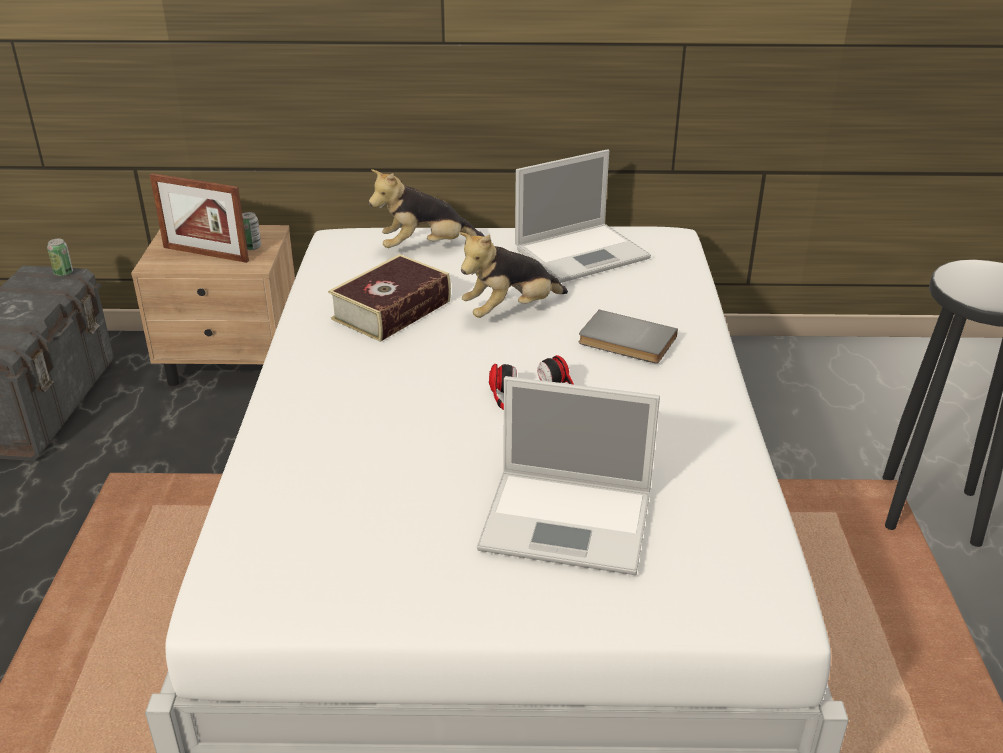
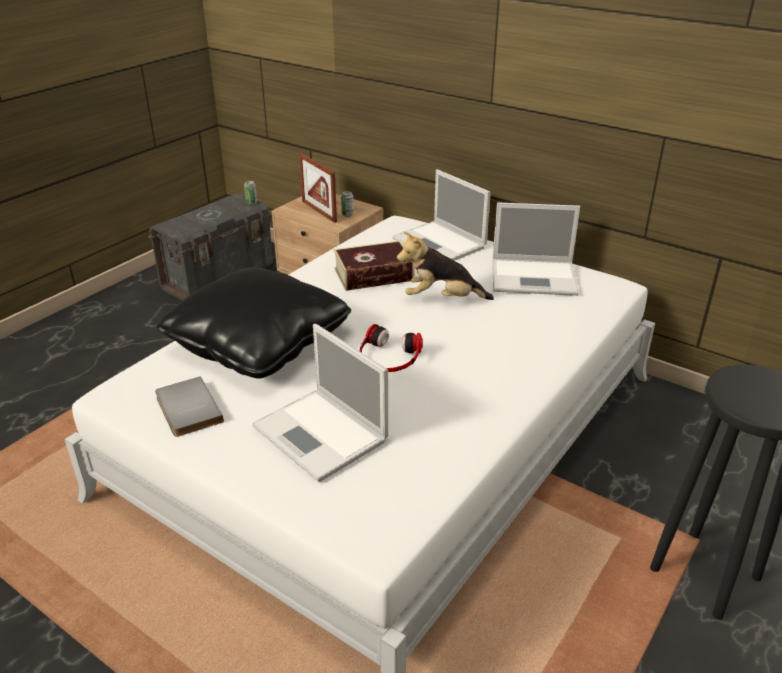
camera: 35 degrees right, 0 degrees up
plush toy [369,169,485,248] -> laptop [392,169,491,261]
grey book [579,310,678,363] -> grey book moved to [155,376,224,437]
none -> black pillow [156,268,351,379]

